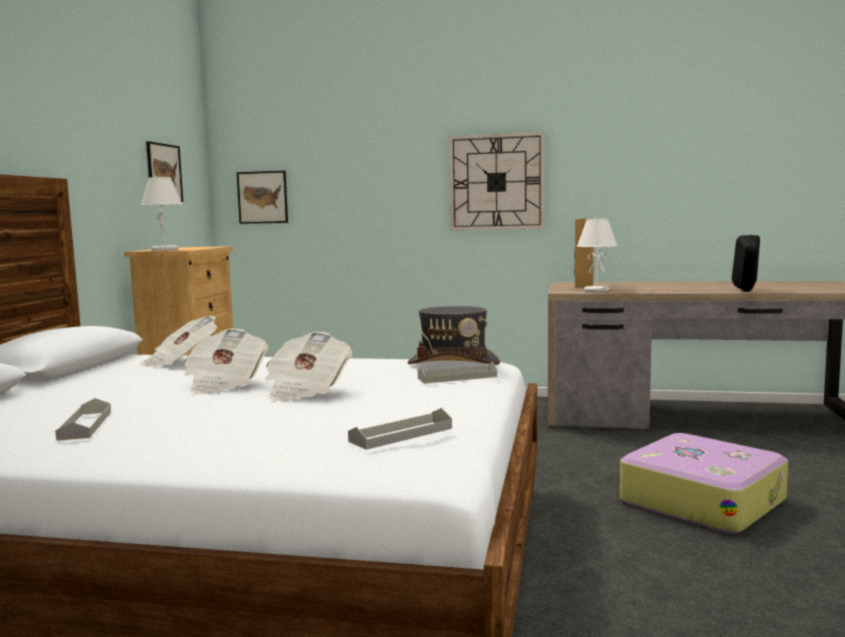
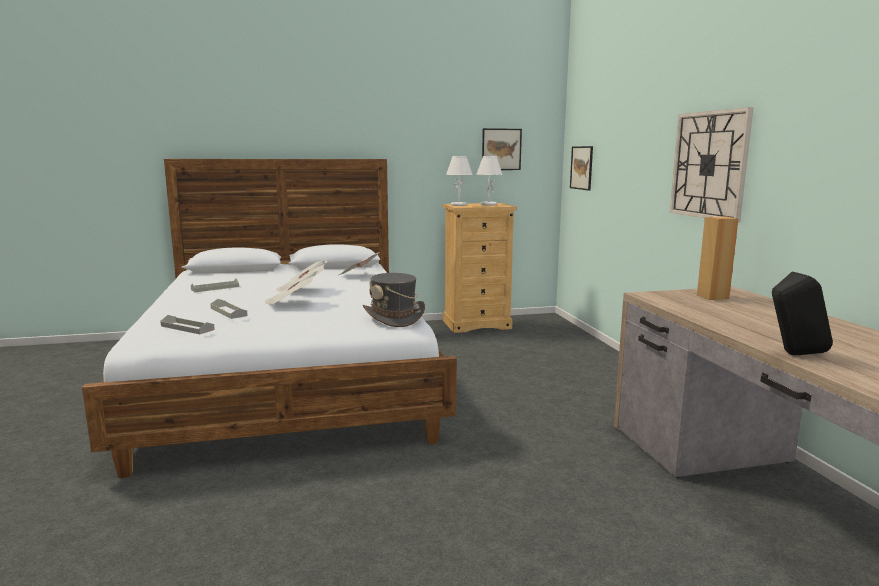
camera: 65 degrees right, 5 degrees up
grey tray [418,362,497,384] -> grey tray moved to [210,299,248,319]
white table lamp [577,219,618,292] -> white table lamp moved to [476,156,503,206]
suitcase [620,433,788,534] -> none

